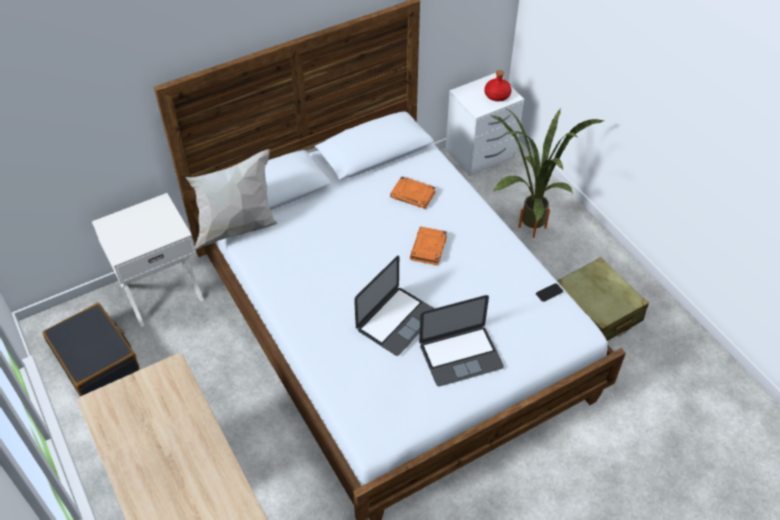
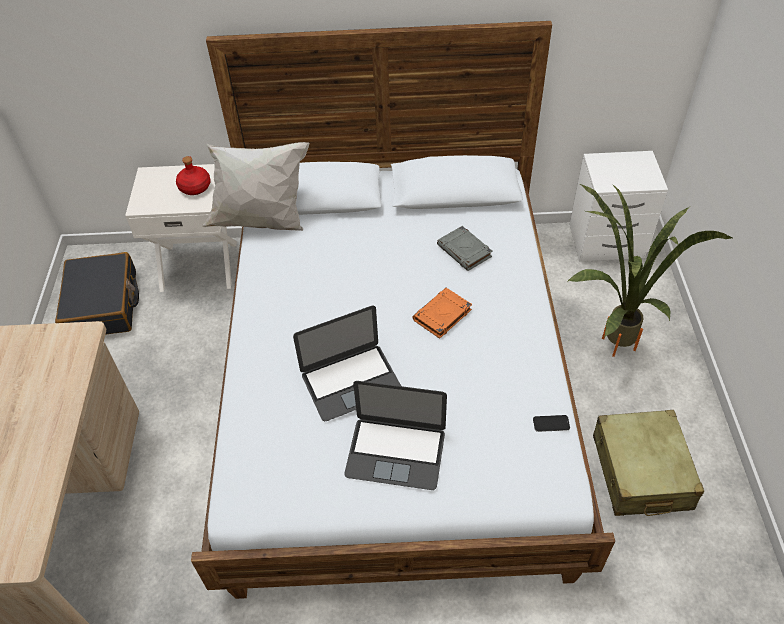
camera: 30 degrees right, 0 degrees up
orange book [390,176,436,209] -> grey book [437,226,493,271]
red bottle [485,70,512,101] -> red bottle moved to [176,156,211,195]

